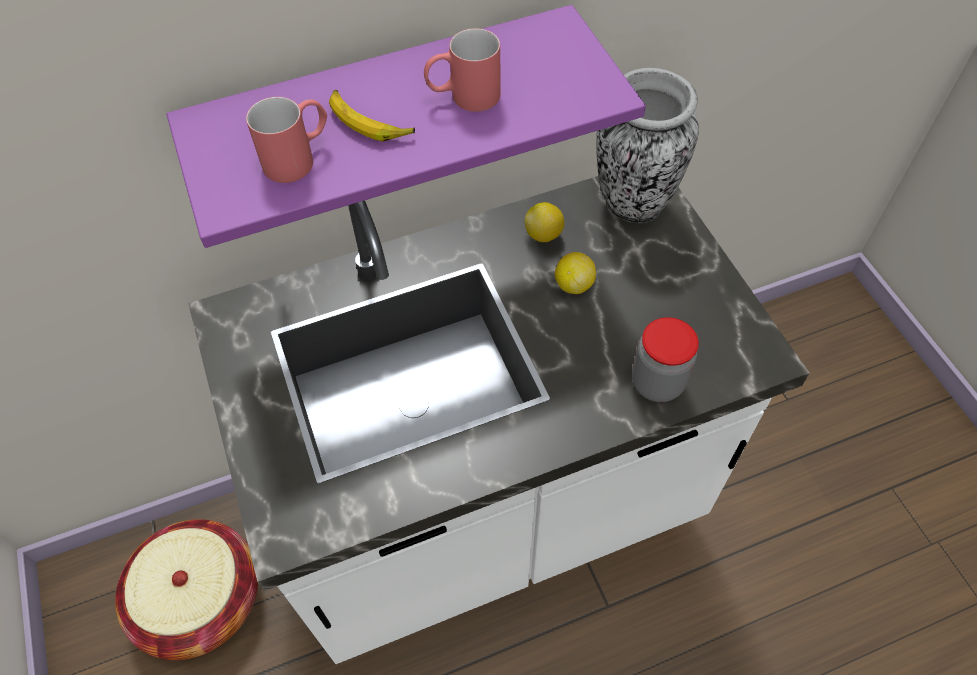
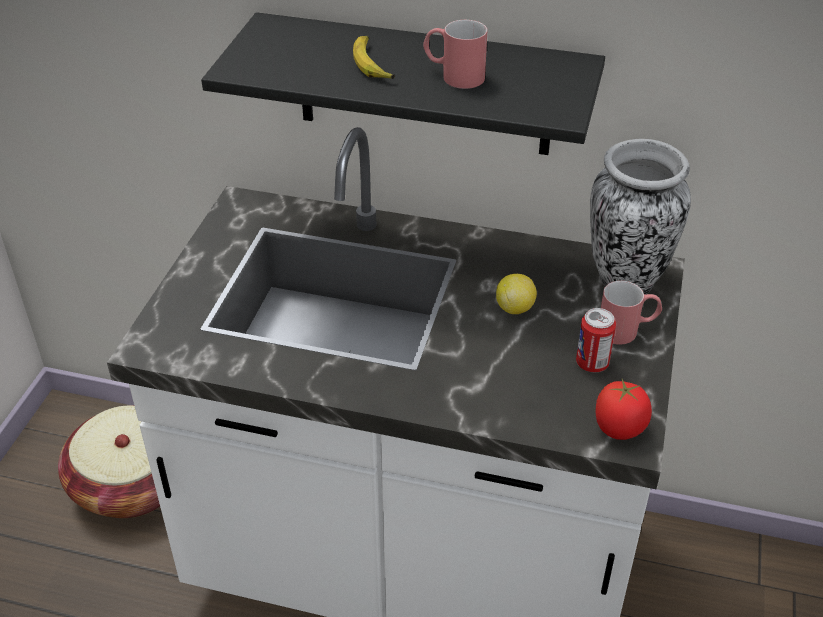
camera: 35 degrees right, 15 degrees down
purple shelf [166,5,646,248] -> black shelf [201,12,605,155]
red mug [246,97,327,183] -> red mug moved to [601,281,662,345]
lemon [525,202,564,242] -> none
jar [632,317,699,402] -> none
none -> can [576,308,616,372]
none -> tomato [596,379,652,440]

